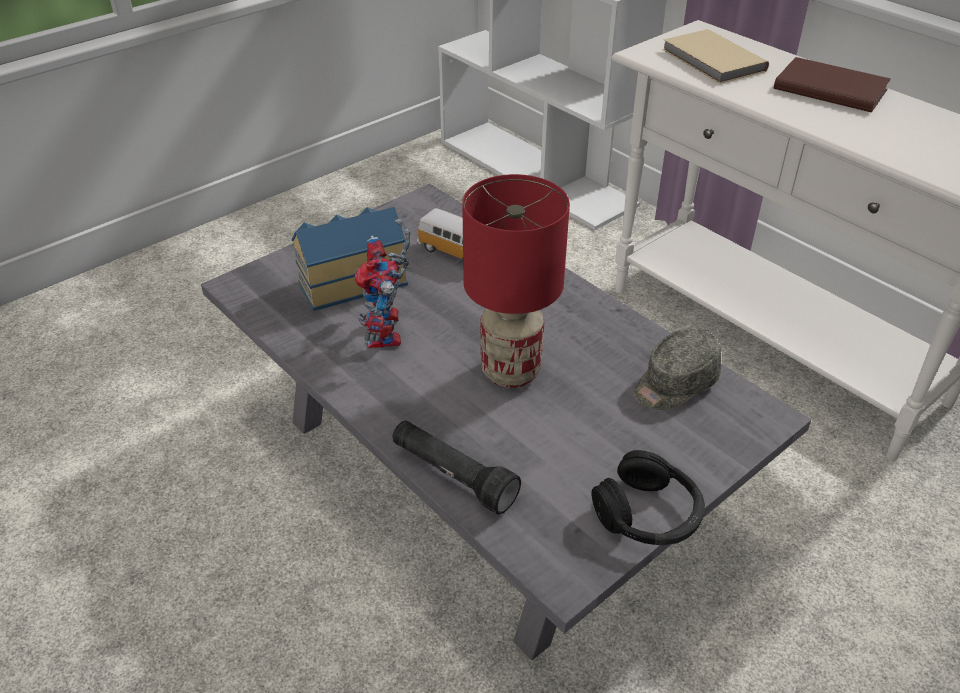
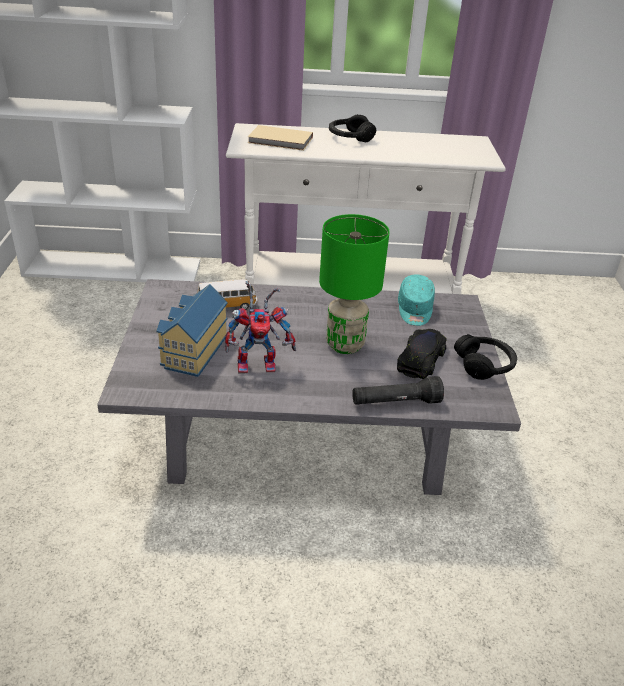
camera: 50 degrees left, 5 degrees down
toy robot [355,219,410,349] -> toy robot turned 45 degrees counterclockwise [225,281,296,374]
red table lamp [462,174,570,388] -> green table lamp [319,214,390,354]
grey cap [634,328,721,410] -> turquoise cap [398,275,435,326]
brown book [774,57,891,113] -> black headphones [329,114,376,142]
none -> black toy car [397,329,447,379]

